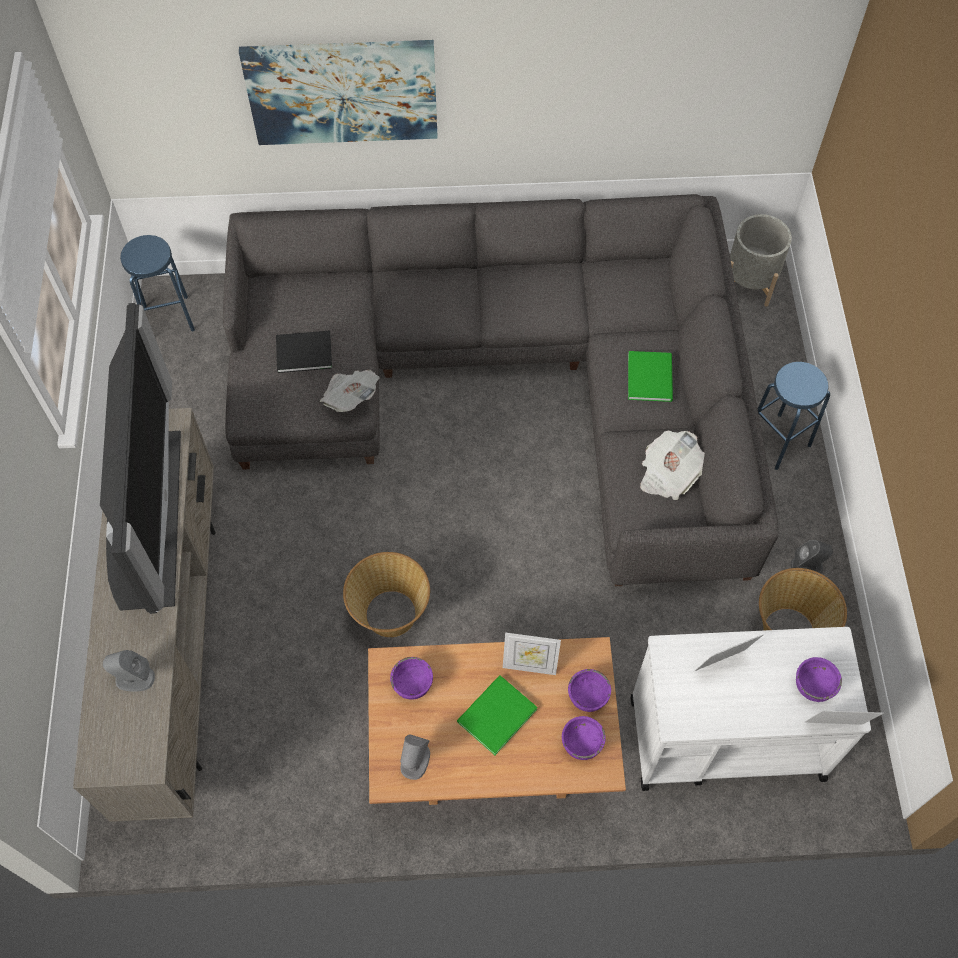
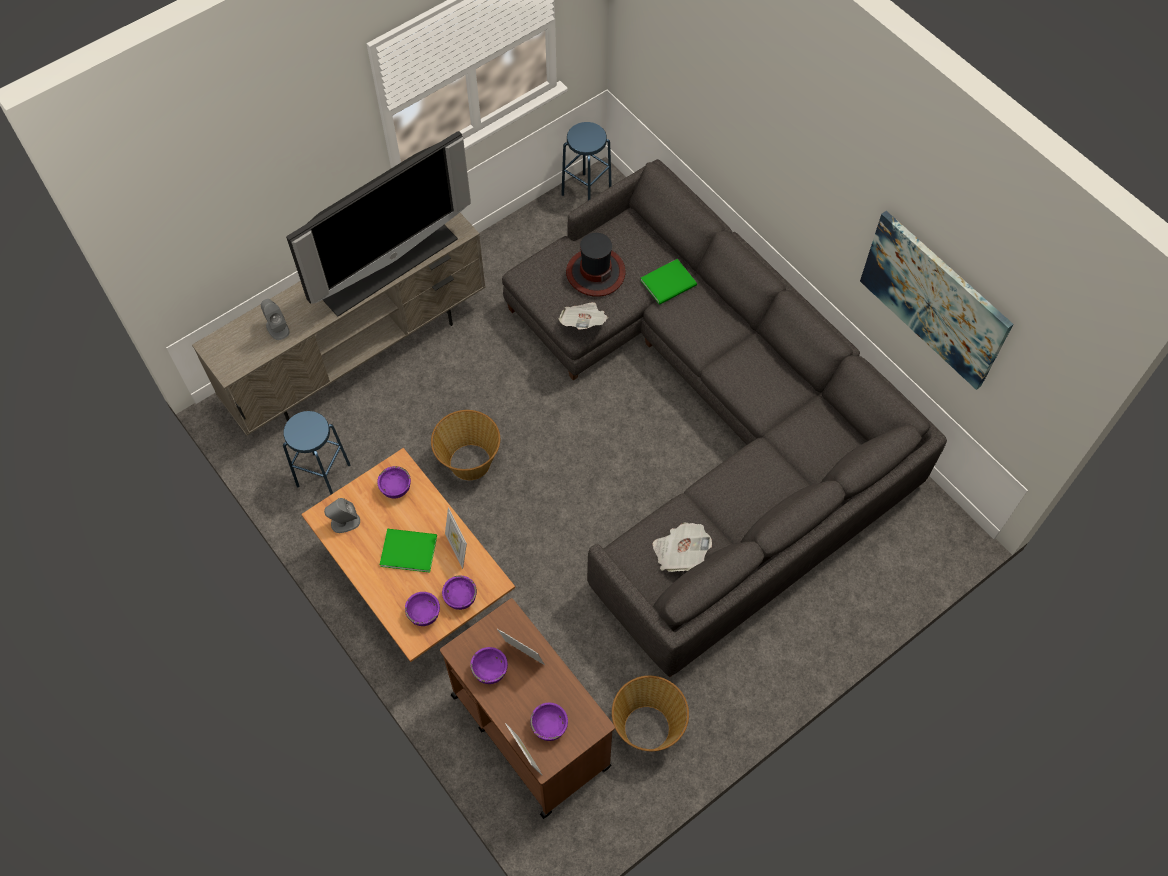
camera: 55 degrees right, 0 degrees up
picture [239,40,438,145] -> picture moved to [860,211,1013,390]
black book [276,331,332,373] -> hat [566,233,626,297]
green book [628,351,673,402] -> green book moved to [640,259,697,305]
white cart [631,627,871,791] -> brown cart [440,598,615,819]
grey planter [730,214,792,307] -> none
blue stool [758,362,830,470] -> blue stool moved to [283,411,351,495]
grey speaker [790,540,833,575] -> none
none -> purple bowl [470,647,508,684]

